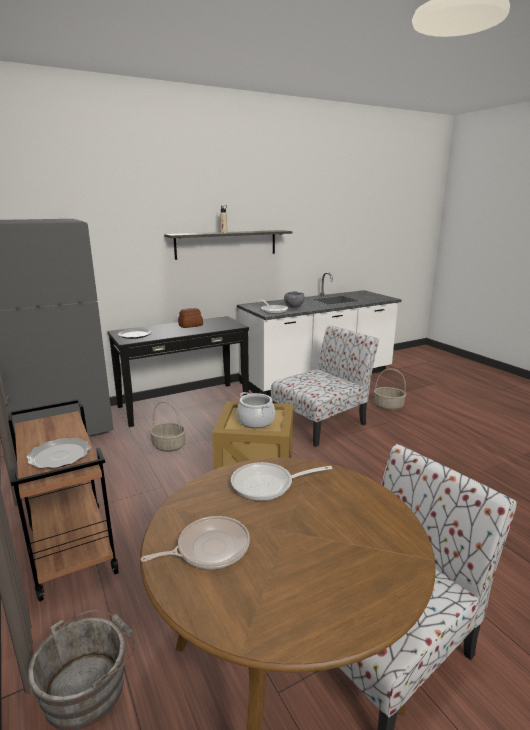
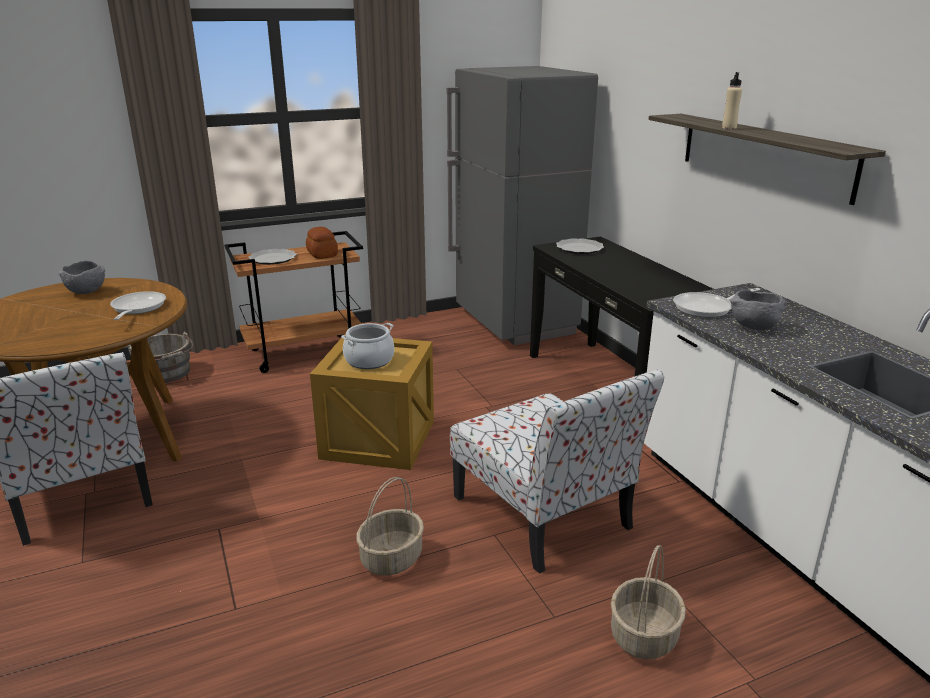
camera: 95 degrees right, 5 degrees up
frying pan [141,516,250,569] -> grey bowl [59,261,105,294]
basket [150,402,186,452] -> basket moved to [356,477,424,575]
bread [178,308,203,328] -> bread moved to [306,227,338,259]

